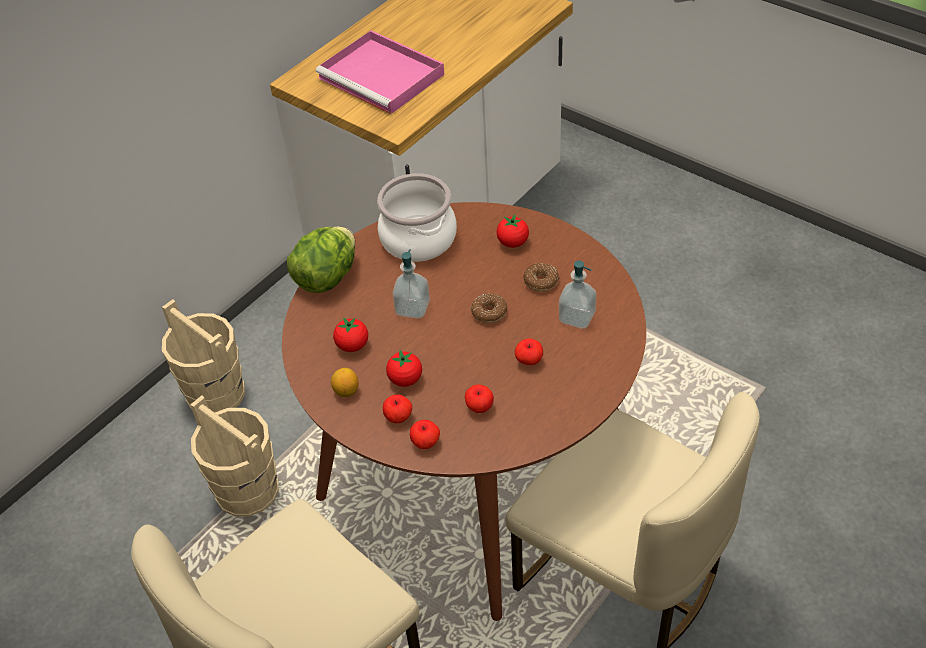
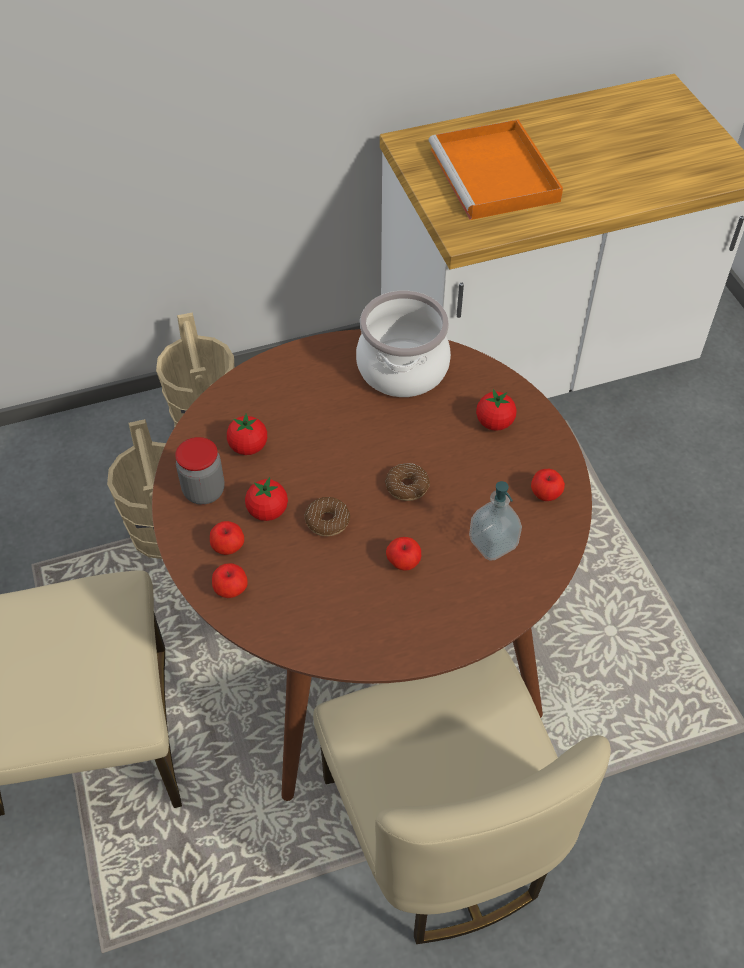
camera: 30 degrees right, 5 degrees up
lettuce [287,226,355,293] -> none
pink tray [316,30,444,114] -> orange tray [428,120,563,220]
lemon [331,368,359,397] -> jar [175,437,224,505]
soap dispenser [392,249,430,319] -> none
apple [465,385,494,413] -> apple moved to [531,469,565,501]
donut [523,263,559,292] -> donut moved to [305,497,350,536]

